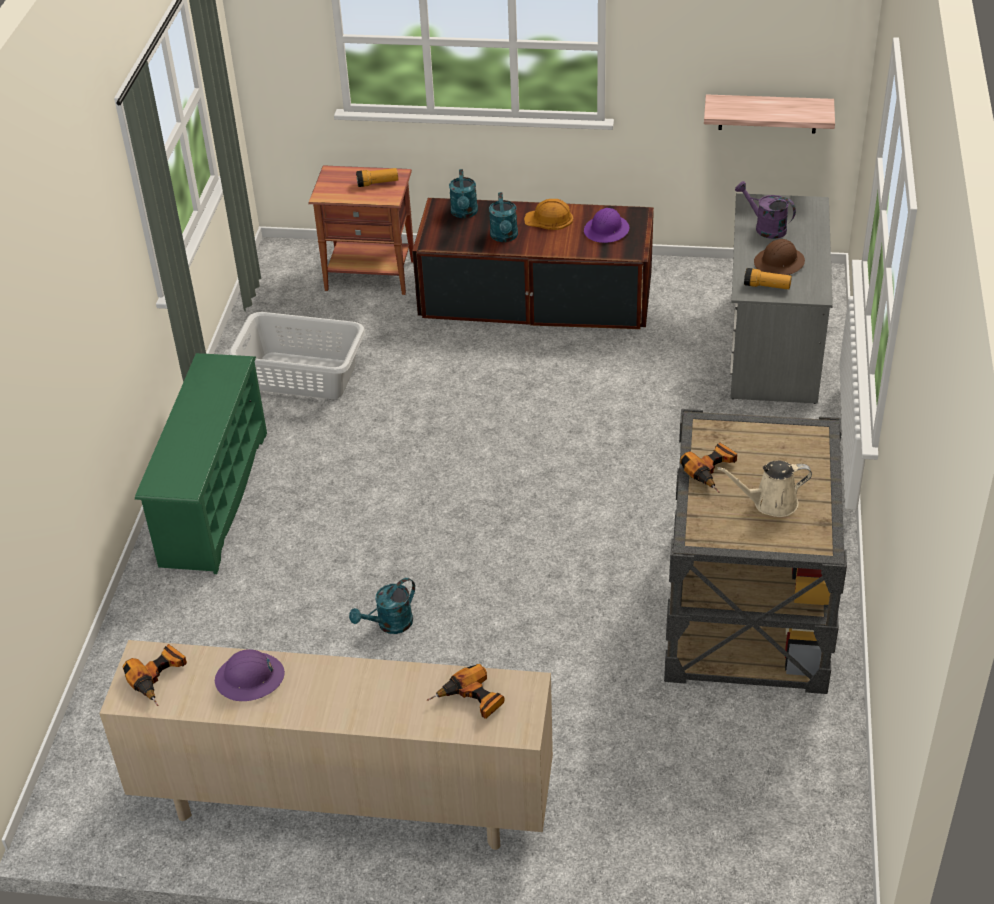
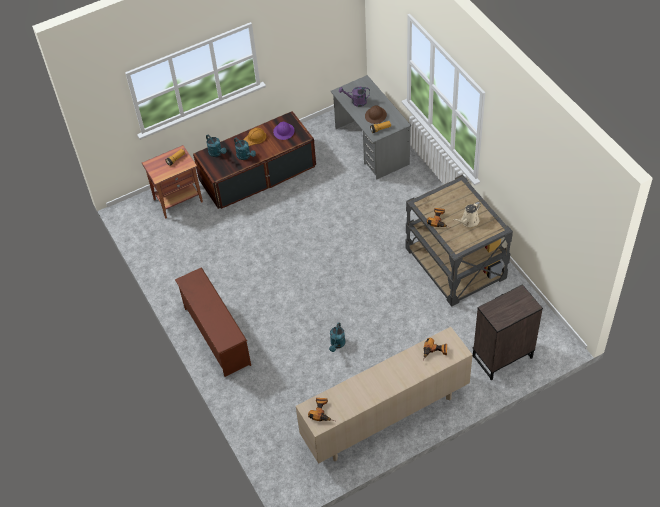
camera: 35 degrees left, 10 degrees up
green shoe rack [135,353,267,574] -> brown shoe rack [175,267,251,377]
purple hard hat [215,649,285,701] -> none
grey laundry basket [229,312,365,399] -> none
shelf [704,94,835,133] -> none
none -> brown dresser [473,284,543,380]

